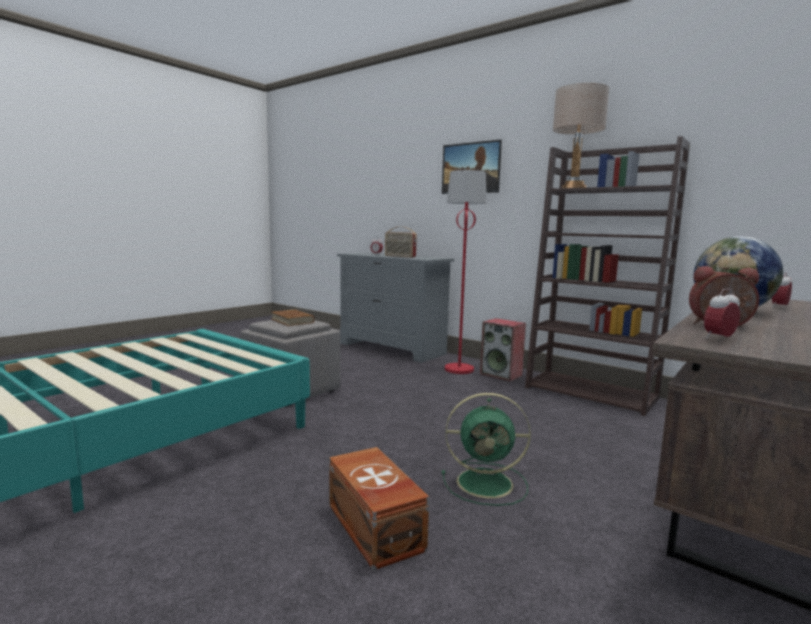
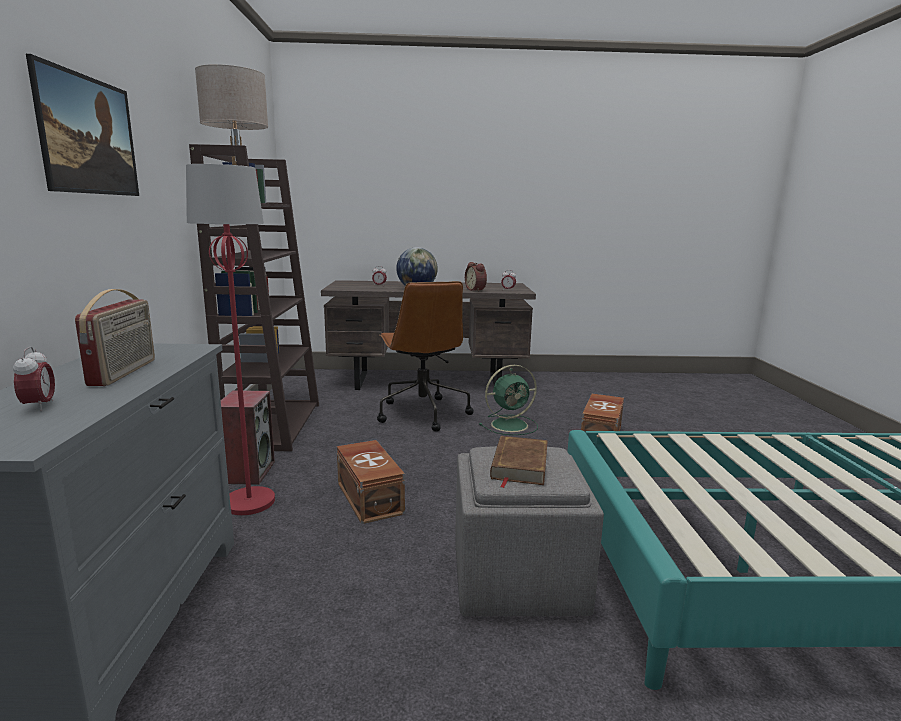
camera: 130 degrees left, 5 degrees up
green fan [442,393,531,506] -> green fan turned 105 degrees clockwise [479,365,538,435]
none -> brown storage box [337,440,405,524]
none -> brown office chair [377,281,474,432]

